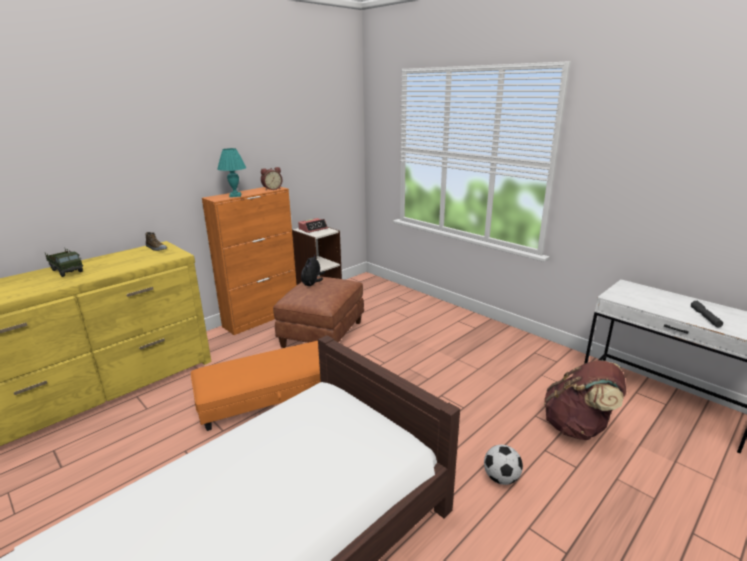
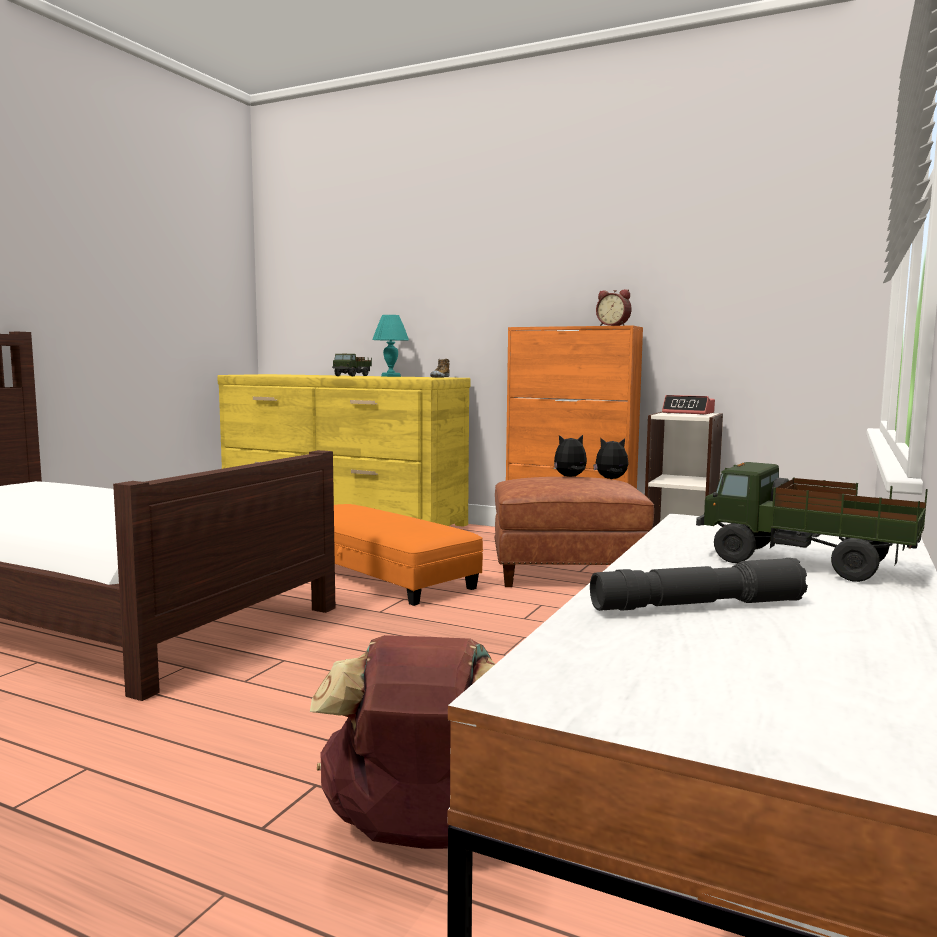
camera: 70 degrees right, 15 degrees down
turquoise table lamp [217,148,246,197] -> turquoise table lamp moved to [372,315,409,377]
football [484,445,523,485] -> none
none -> toy truck [696,462,928,582]

